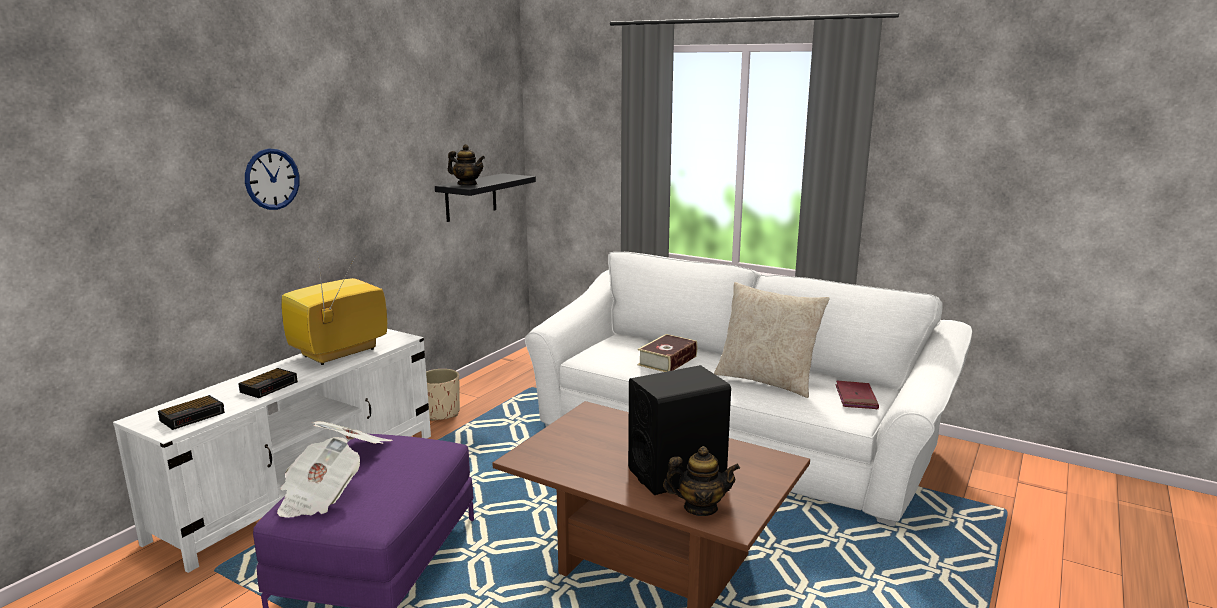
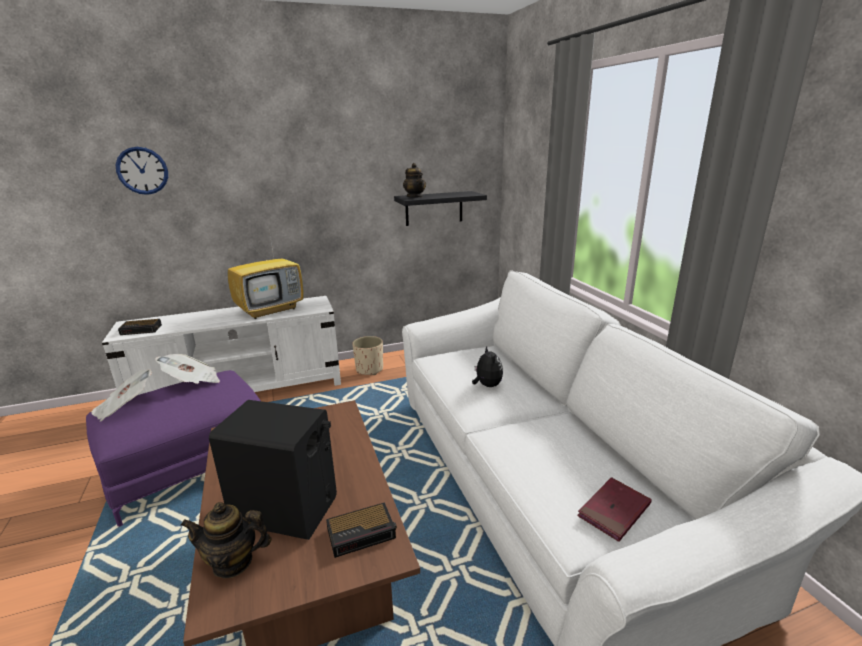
camera: 40 degrees right, 5 degrees up
alarm clock [238,368,298,398] -> alarm clock moved to [326,502,397,558]
wall clock [245,148,300,210] -> wall clock moved to [115,147,168,195]
television [281,259,387,365] -> television turned 150 degrees clockwise [227,230,304,319]
book [637,334,697,372] -> plush toy [472,346,503,387]
teapot [663,446,740,516] -> teapot turned 135 degrees clockwise [180,502,272,579]
beige pillow [714,282,830,398] -> none

